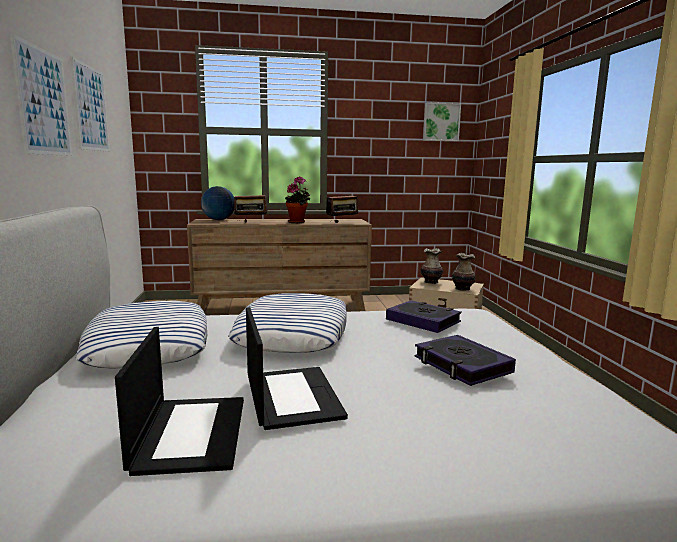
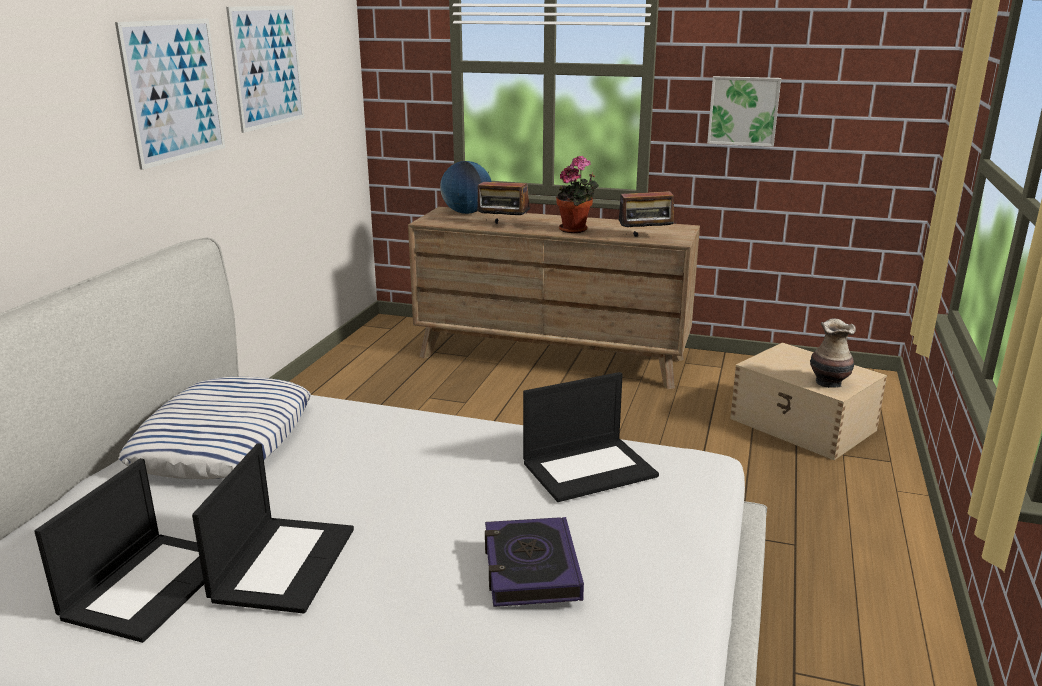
camera: 25 degrees right, 10 degrees up
pillow [228,293,346,353] -> none
book [386,300,462,333] -> laptop [523,372,659,502]
vase [421,248,443,284] -> none
picture [423,102,461,141] -> picture moved to [707,76,781,147]

